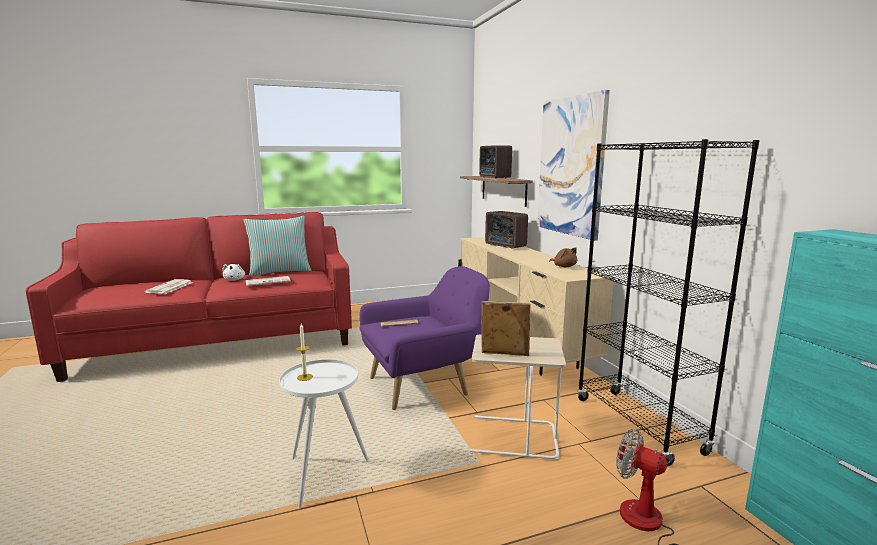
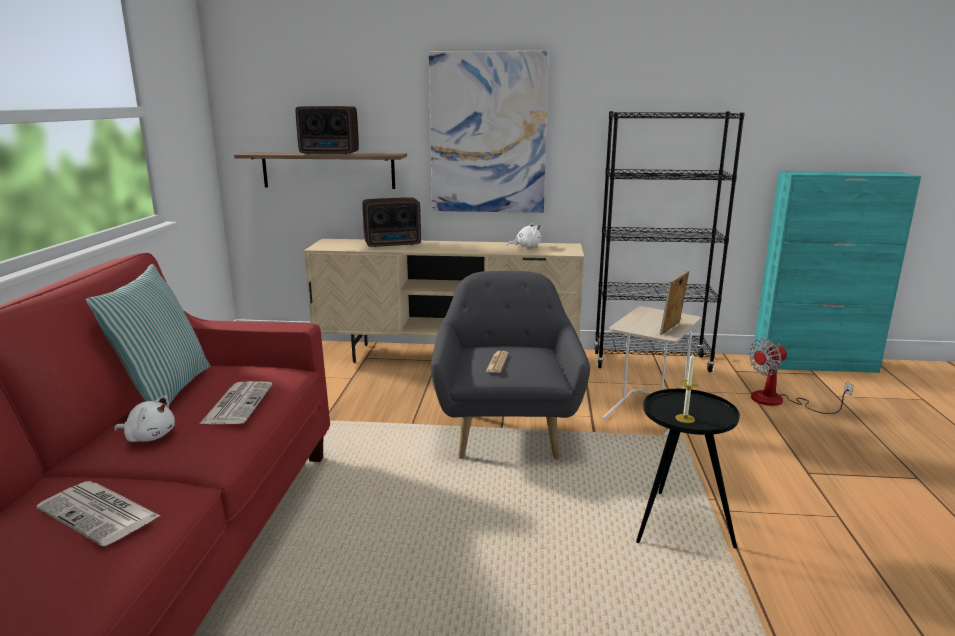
camera: 65 degrees left, 5 degrees up
white side table [279,359,369,509] -> black side table [636,389,740,549]
purple armchair [360,266,490,410] -> grey armchair [431,271,590,459]
brown plush toy [549,247,577,267] -> white plush toy [507,223,541,247]

